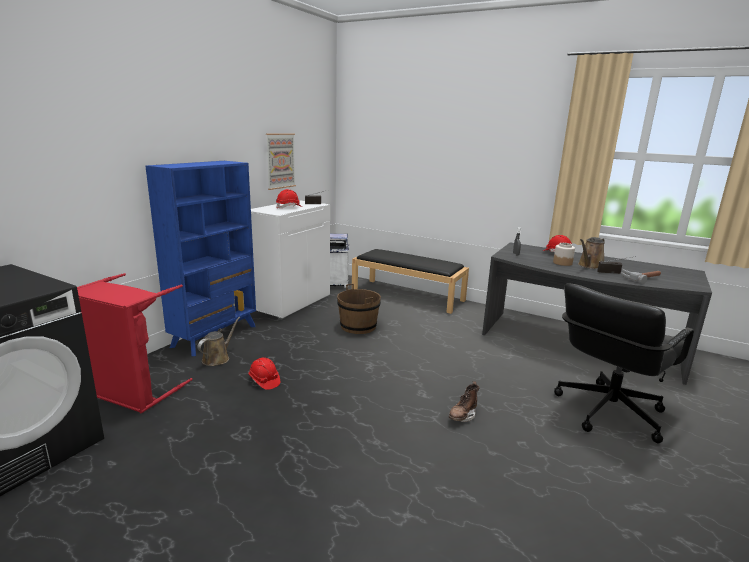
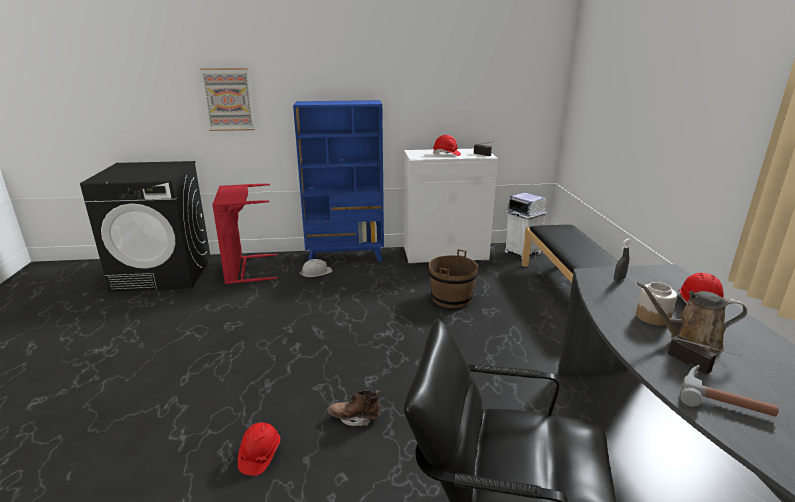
camera: 55 degrees right, 5 degrees up
brown watering can [197,317,240,366] -> white hard hat [300,259,332,277]
red hard hat [249,358,280,390] -> red hard hat moved to [238,422,280,476]
picture [266,134,296,190] -> picture moved to [200,68,255,131]

